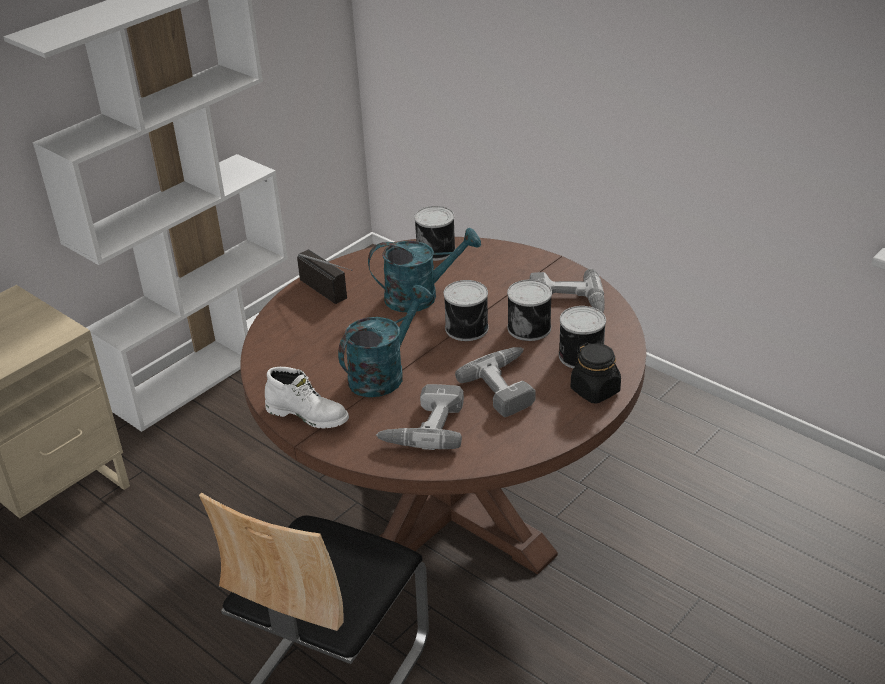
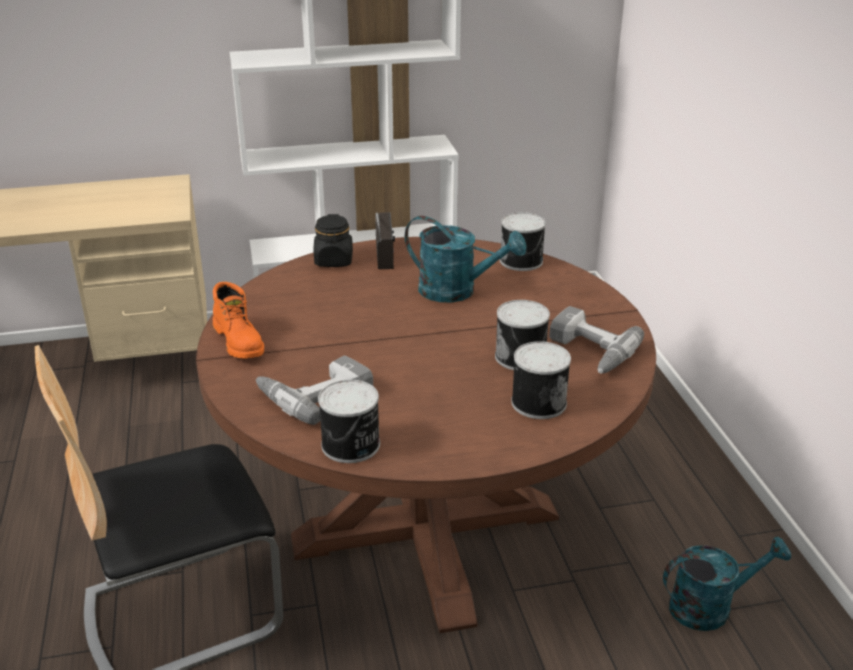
camera: 35 degrees right, 5 degrees down
white boot [265,367,349,428] -> orange boot [213,282,264,358]
turquoise watering can [338,285,433,397] -> turquoise watering can moved to [663,536,791,631]
can [444,280,489,341] -> can moved to [318,380,380,463]
power drill [455,347,536,417] -> none
black jar [571,343,621,404] -> black jar moved to [314,214,353,267]

